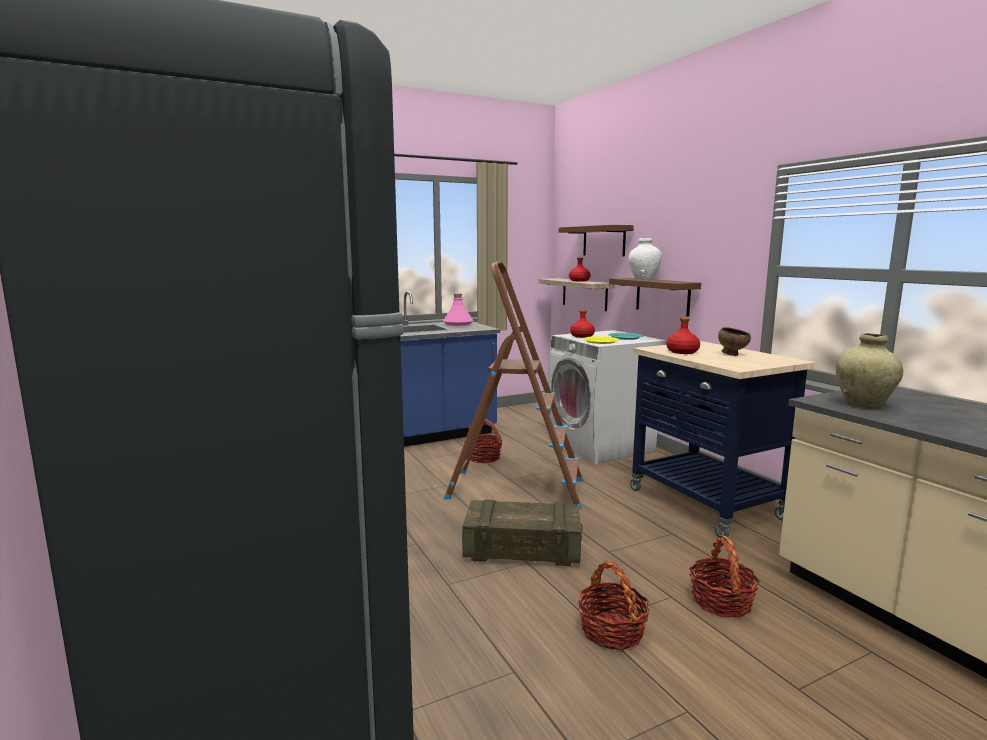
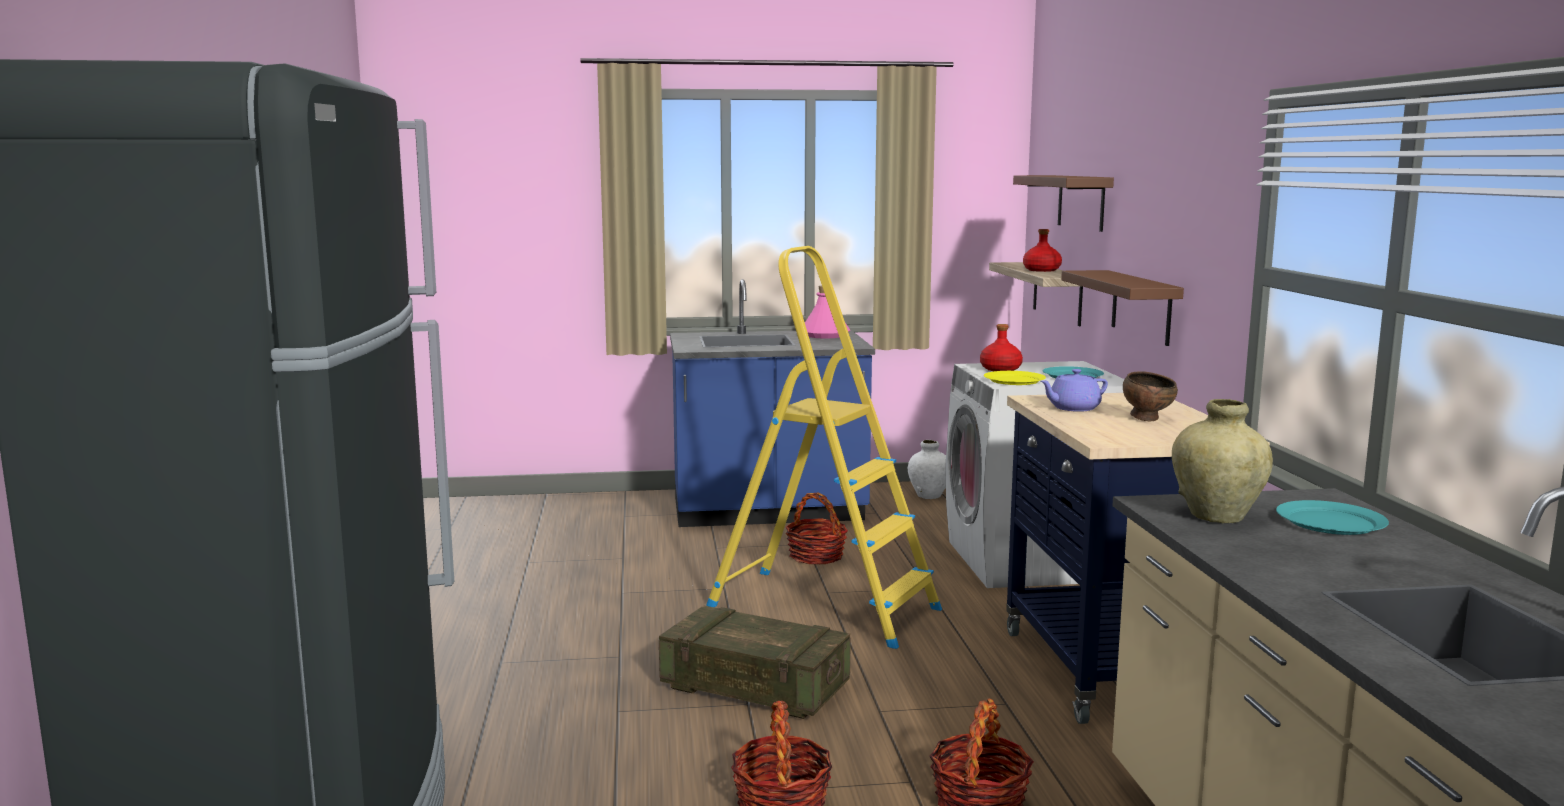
camera: 20 degrees right, 0 degrees up
brown step ladder [444,261,584,509] -> yellow step ladder [706,246,942,649]
white vase [628,238,662,280] -> white vase moved to [908,440,946,499]
red bottle [666,317,700,354] -> purple teapot [1041,369,1108,412]
none -> turquoise plate [1276,500,1389,535]

